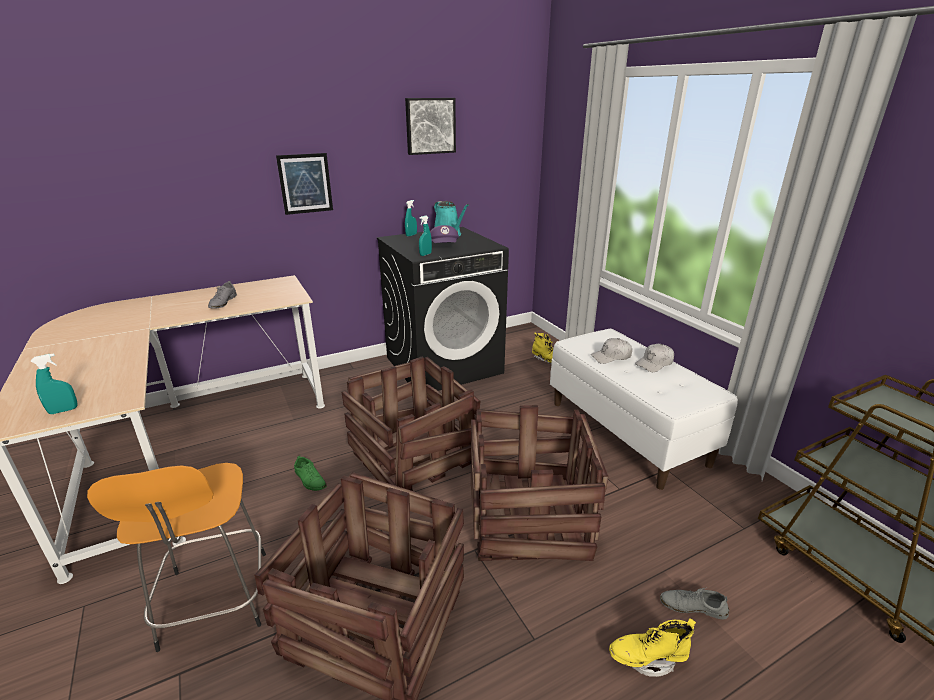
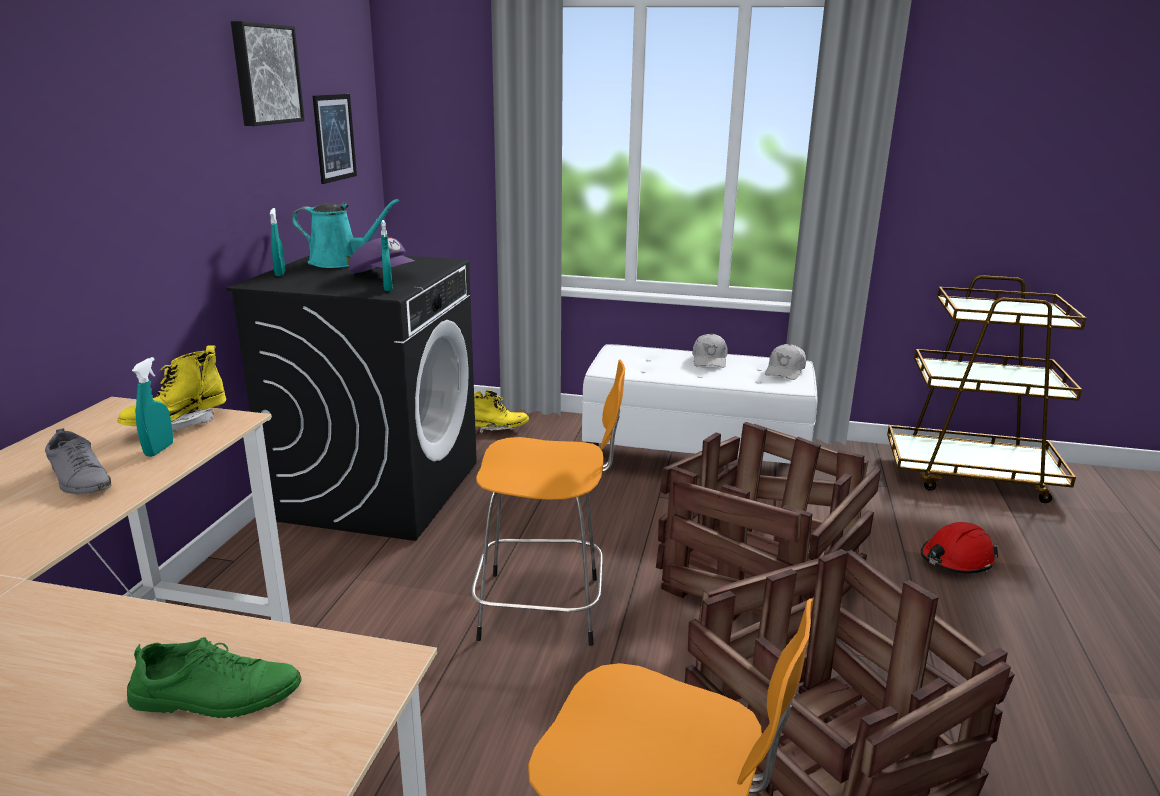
camera: 50 degrees left, 5 degrees down
turquoise spray bottle [30,353,78,414] -> turquoise spray bottle moved to [132,357,173,457]
picture [276,153,333,215] -> picture moved to [313,94,357,184]
green shoe [294,456,327,491] -> green shoe moved to [127,637,301,718]
crate [342,357,480,491] -> orange stool [471,359,625,646]
white cap [591,338,632,364] -> white cap moved to [765,344,806,380]
yellow boot [609,619,696,677] -> yellow boot moved to [117,346,226,431]
grey shoe [660,587,729,619] -> red hard hat [921,522,998,574]

